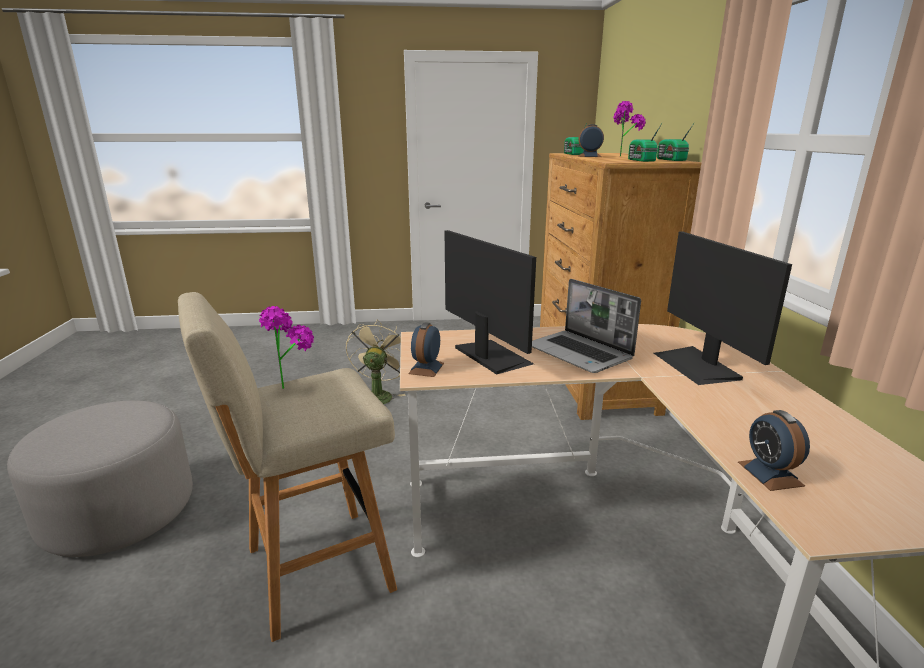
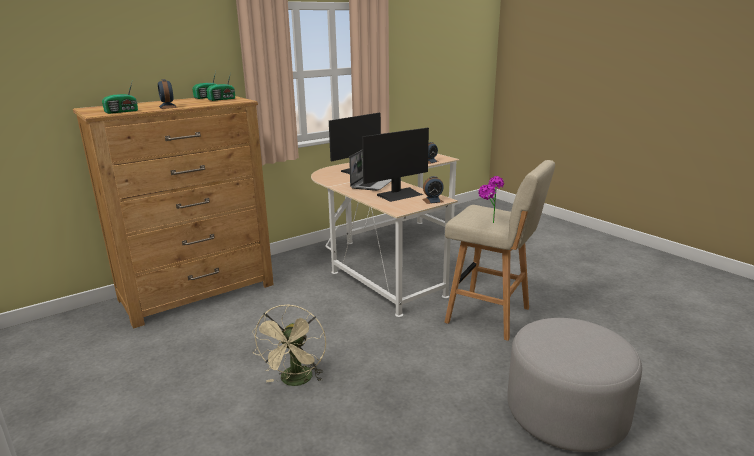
camera: 120 degrees left, 0 degrees up
beige fan [346,321,405,404] -> beige fan turned 60 degrees counterclockwise [252,304,326,386]
monitor [445,230,536,375] -> monitor turned 150 degrees counterclockwise [362,128,429,202]
potted plant [613,101,646,157] -> none

